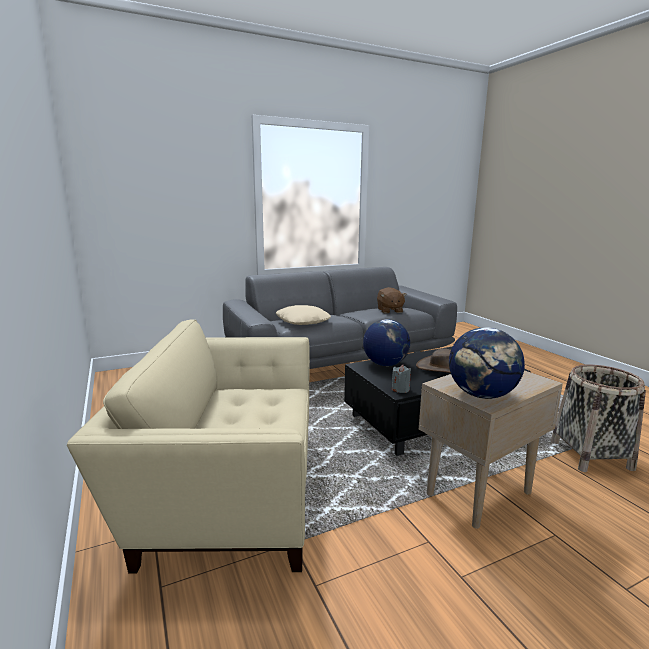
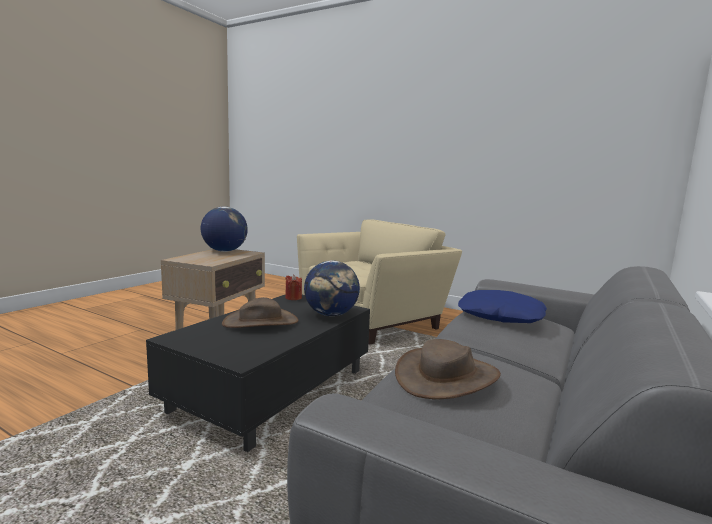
camera: 145 degrees right, 5 degrees down
beige pillow [276,305,331,325] -> blue pillow [458,290,547,323]
brown plush toy [377,287,407,314] -> brown hat [395,339,501,399]
grey candle [392,365,411,393] -> red candle [285,275,302,300]
basket [551,364,646,472] -> none

